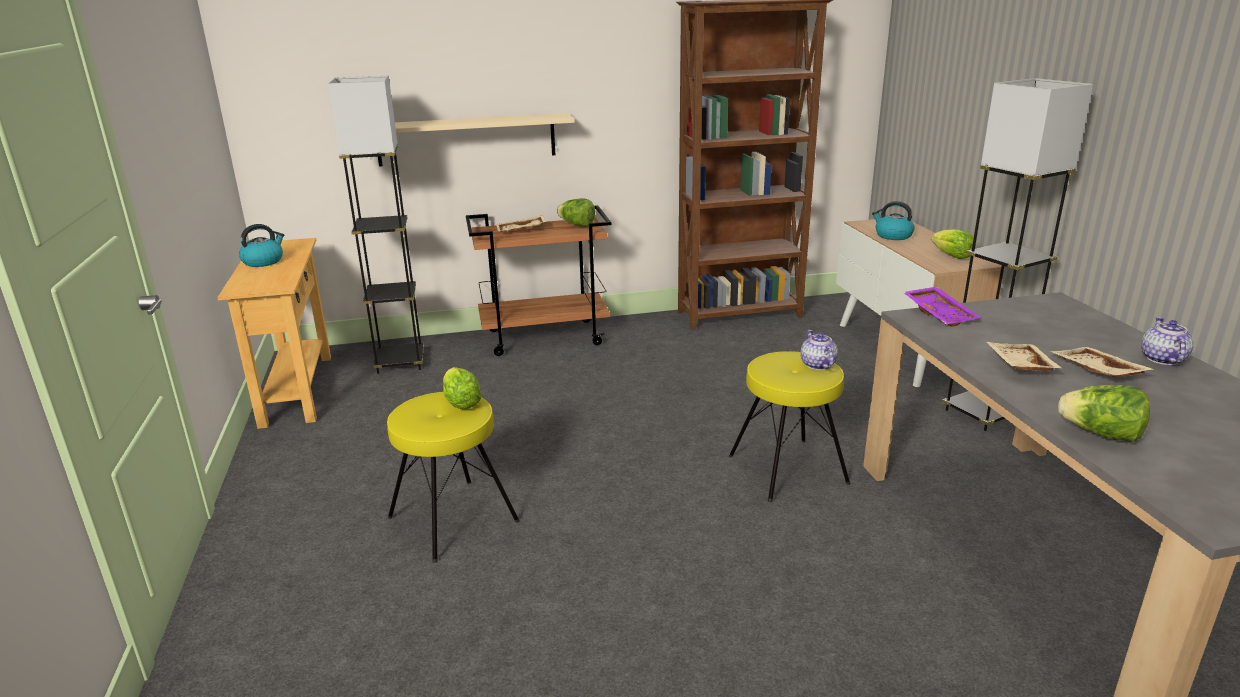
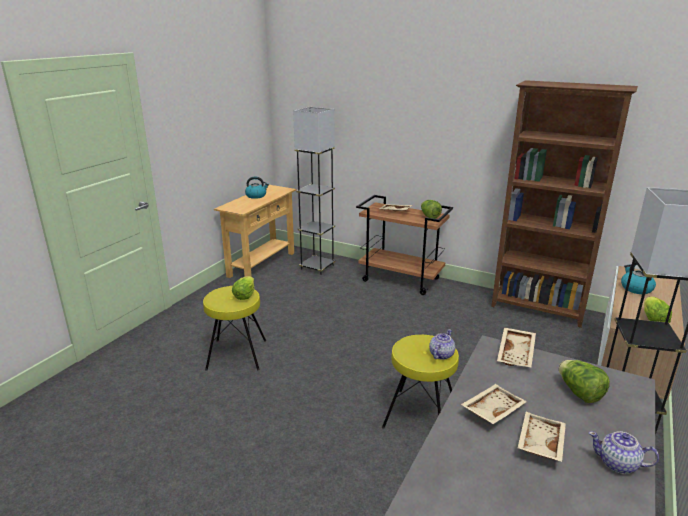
camera: 40 degrees right, 0 degrees up
beige shelf [378,113,575,166] -> none
purple tray [903,287,981,327] -> beige tray [497,328,536,367]
lettuce [1058,385,1150,442] -> lettuce moved to [559,360,610,403]
teapot [1141,317,1194,365] -> teapot turned 120 degrees counterclockwise [589,431,659,474]

